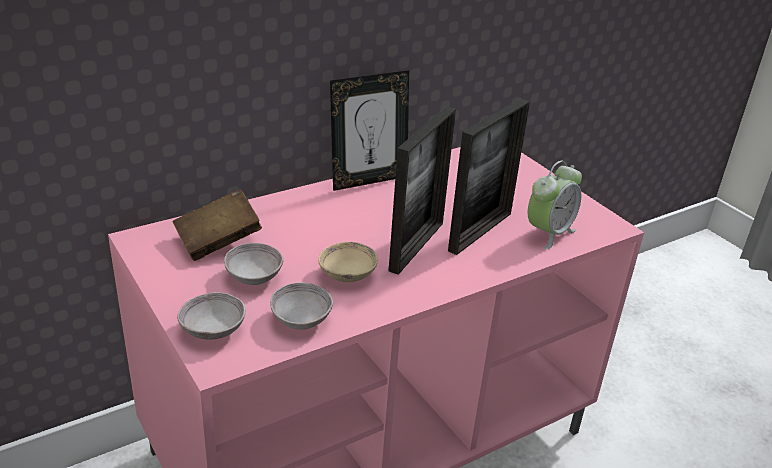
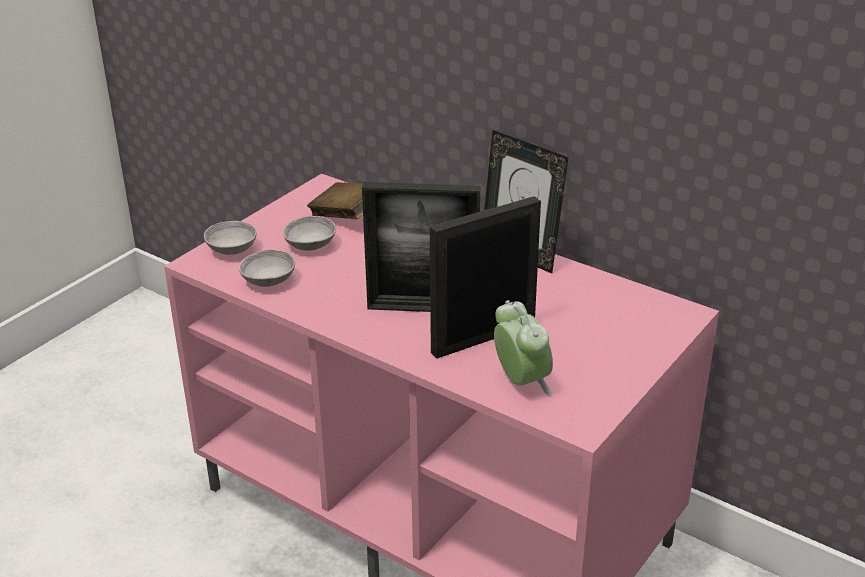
camera: 70 degrees right, 0 degrees up
beige bowl [318,242,378,282] -> none
picture frame [448,98,530,255] -> picture frame turned 135 degrees clockwise [430,196,541,359]
alarm clock [528,160,582,250] -> alarm clock turned 135 degrees counterclockwise [494,300,553,397]

